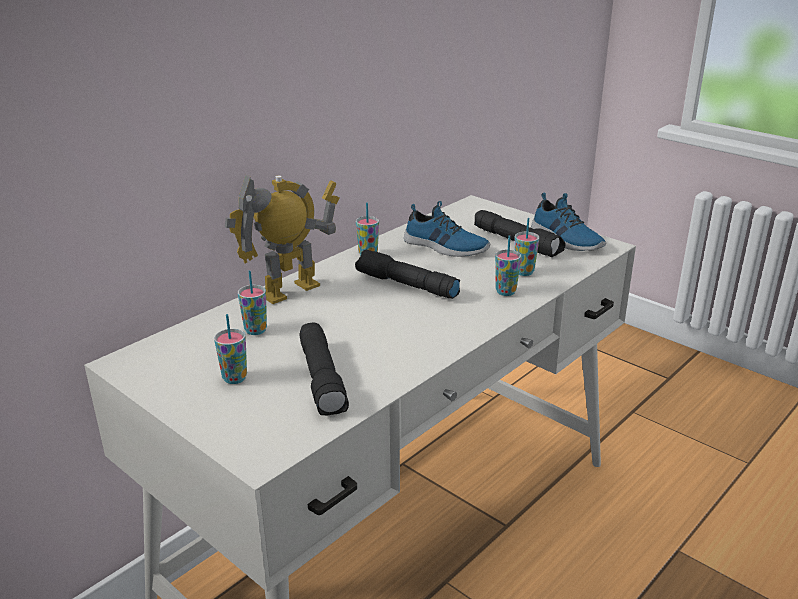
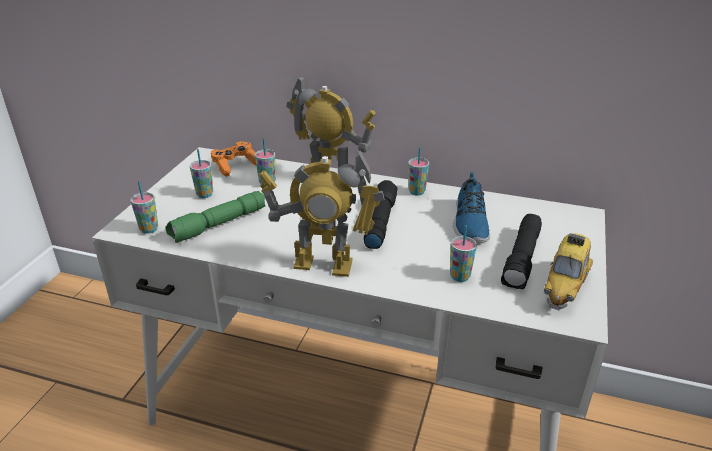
camera: 65 degrees right, 5 degrees up
black flashlight [300,323,349,416] -> green flashlight [165,191,266,243]
cup [495,235,521,296] -> cup moved to [130,181,158,234]
shoe [531,193,606,251] -> toy car [544,233,593,310]
none -> orange game controller [211,141,256,177]
none -> toy robot [259,151,385,277]

